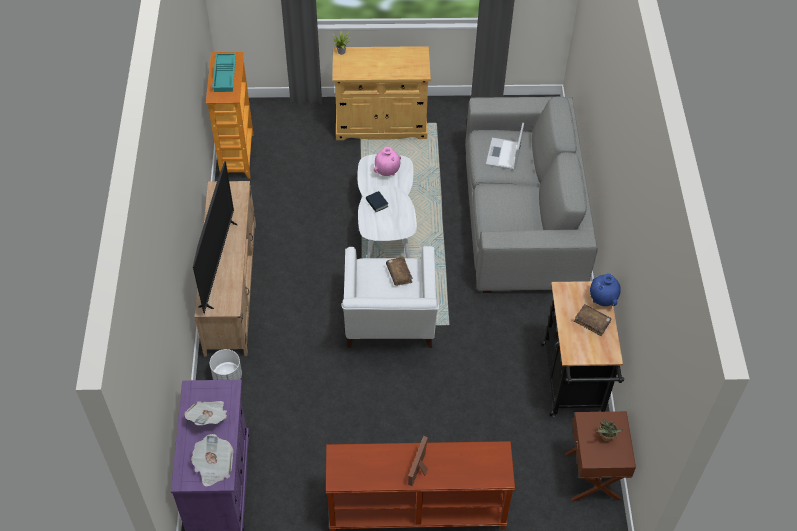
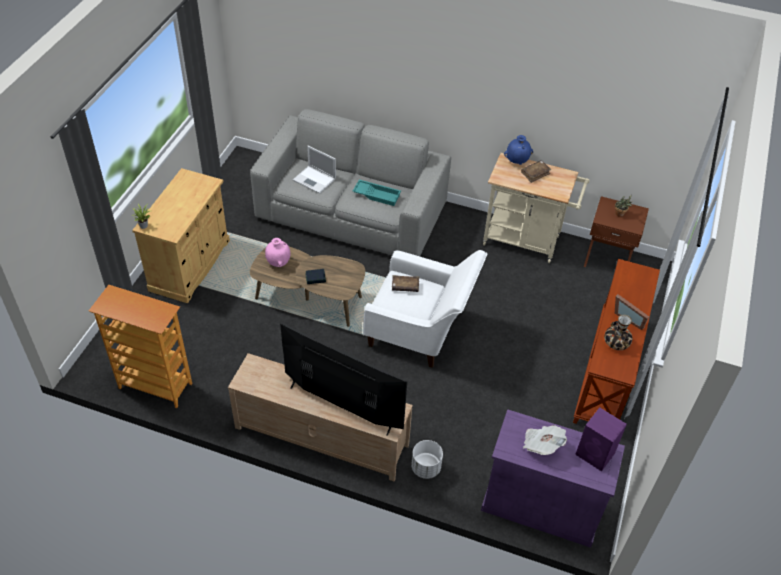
camera: 70 degrees left, 5 degrees down
newspaper [191,434,233,487] -> purple speaker [575,407,627,472]
turquoise tray [212,53,236,92] -> turquoise tray moved to [353,180,401,206]
white coffee table [357,154,417,258] -> brown coffee table [250,247,365,327]
black cart [541,281,624,417] -> beige cart [483,153,589,263]
none -> vase [604,315,632,350]

